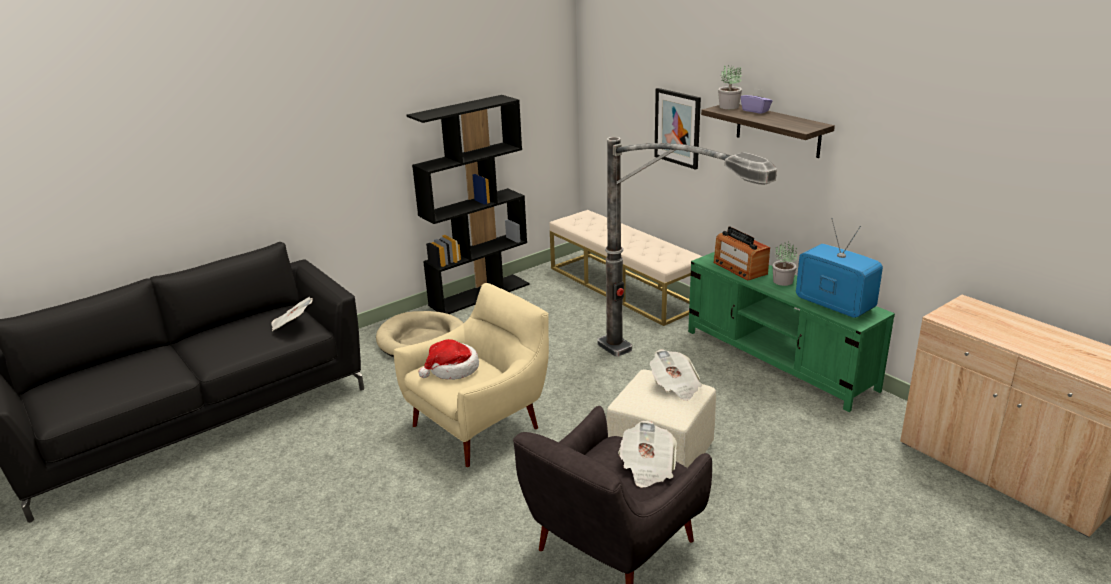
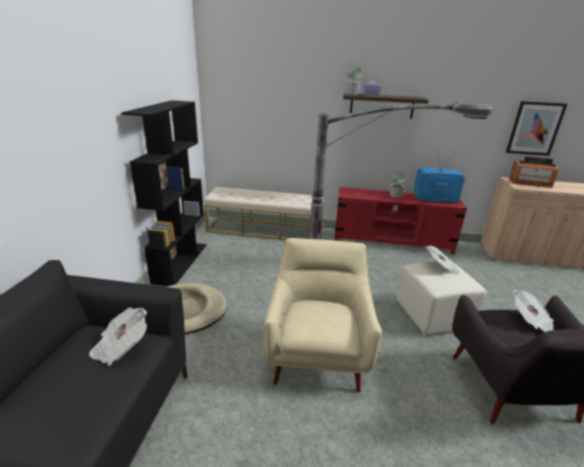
camera: 45 degrees left, 0 degrees up
hat [419,339,479,380] -> none
picture [654,88,701,170] -> picture moved to [506,101,567,156]
green tv stand [688,252,895,412] -> red tv stand [334,187,467,255]
radio [713,226,770,281] -> radio moved to [509,157,559,188]

